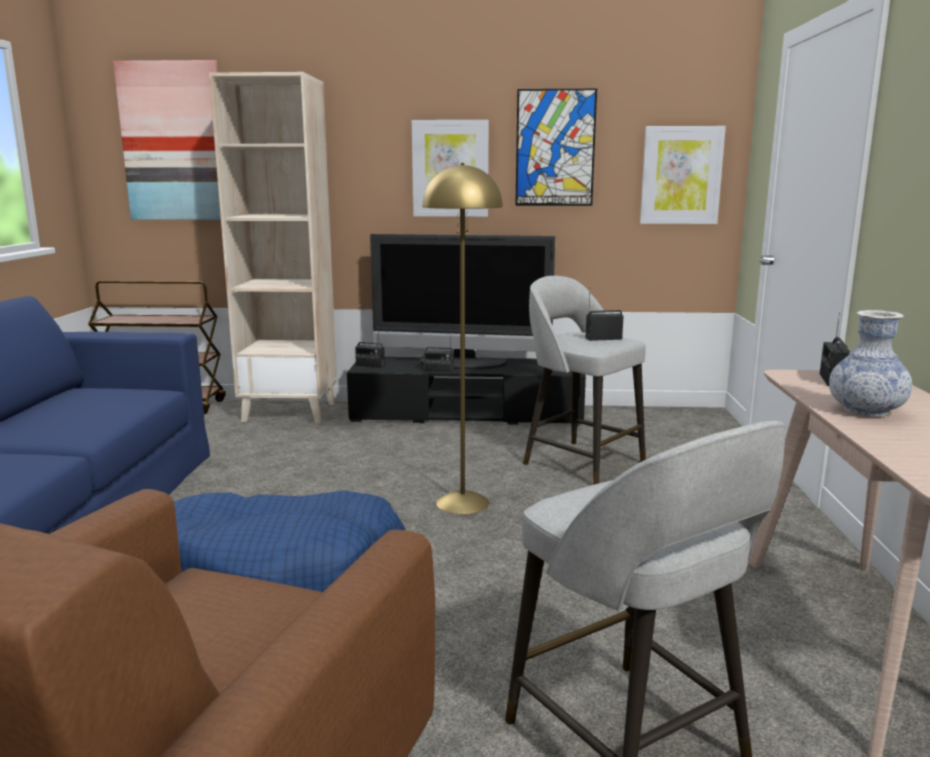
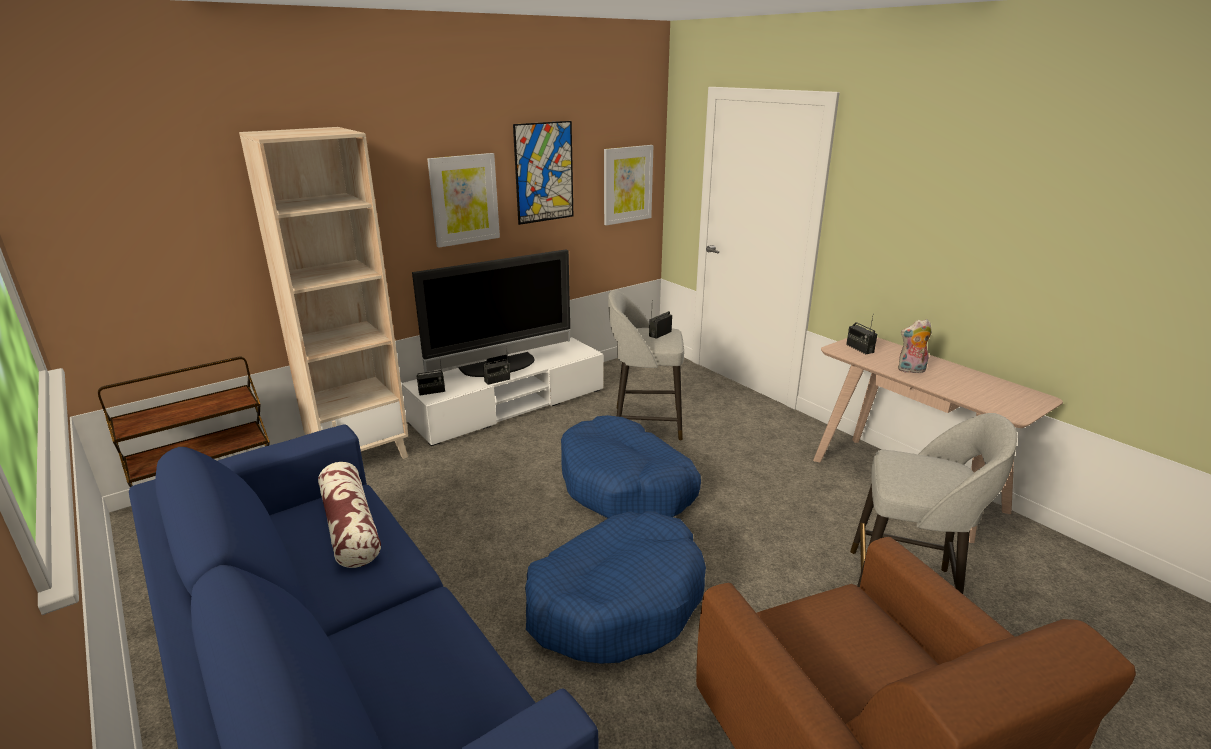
camera: 40 degrees left, 10 degrees up
picture [113,60,221,220] -> none
black tv stand [347,357,586,426] -> white tv stand [401,337,603,446]
yellow floor lamp [422,163,503,514] -> blue dog bed [561,415,701,518]
vase [829,310,912,417] -> plush toy [898,319,932,373]
none -> pillow [318,462,381,568]

